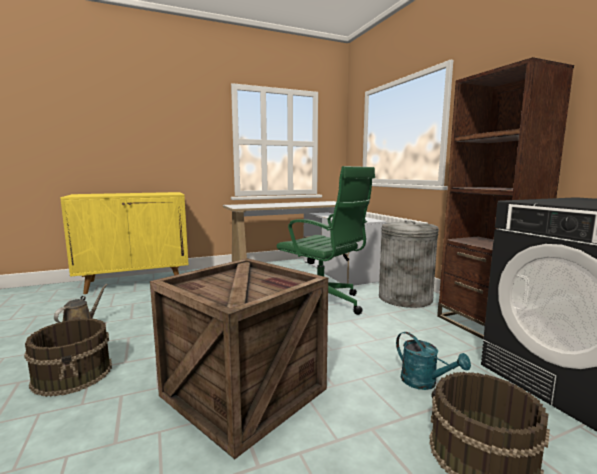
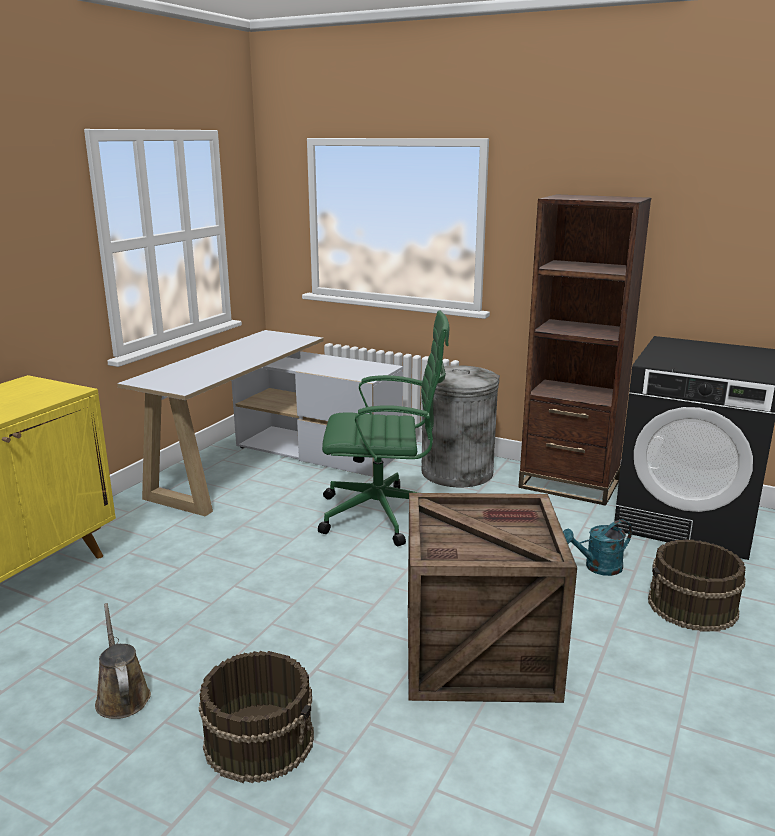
camera: 40 degrees left, 10 degrees up
turquoise watering can [396,332,471,390] -> turquoise watering can turned 150 degrees clockwise [563,519,632,576]

